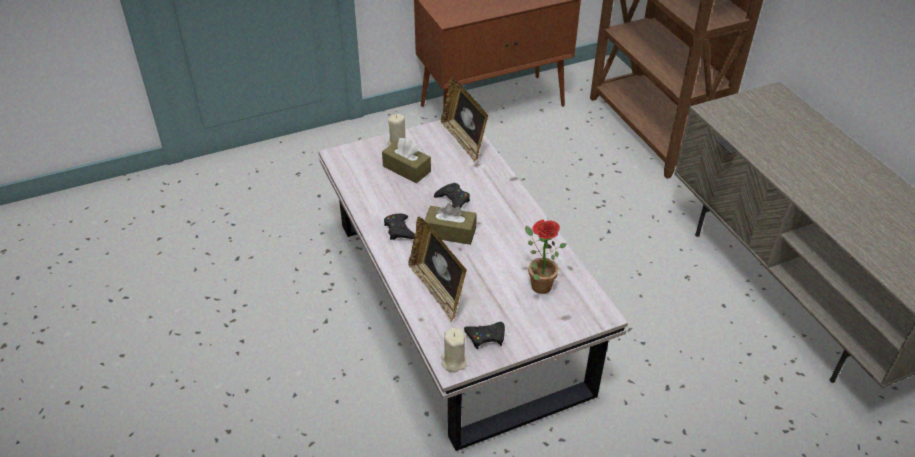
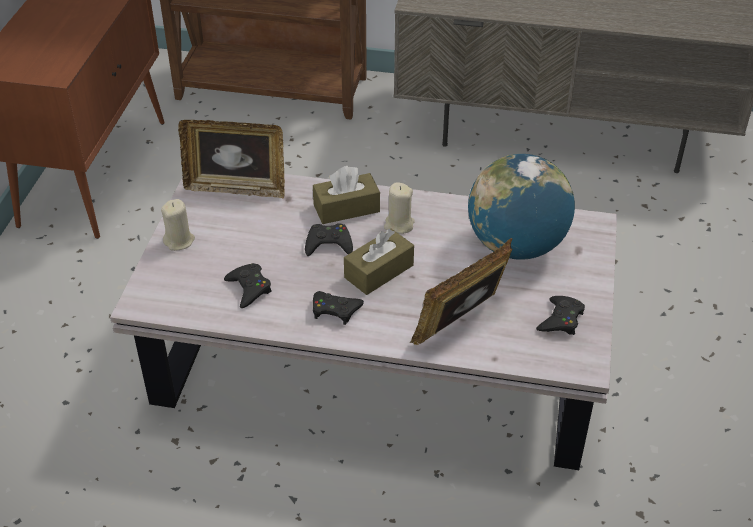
camera: 55 degrees left, 0 degrees up
brown tissue box [382,138,431,183] -> brown tissue box moved to [313,166,380,224]
picture frame [408,216,467,322] -> picture frame turned 135 degrees clockwise [409,238,513,345]
beige candle [441,328,467,372] -> beige candle moved to [384,182,415,234]
potted plant [525,219,566,294] -> globe [468,154,575,260]
none -> black game controller [224,263,272,308]

